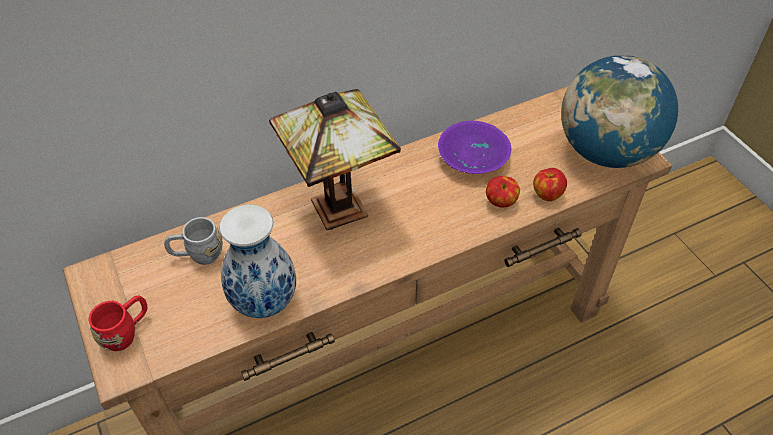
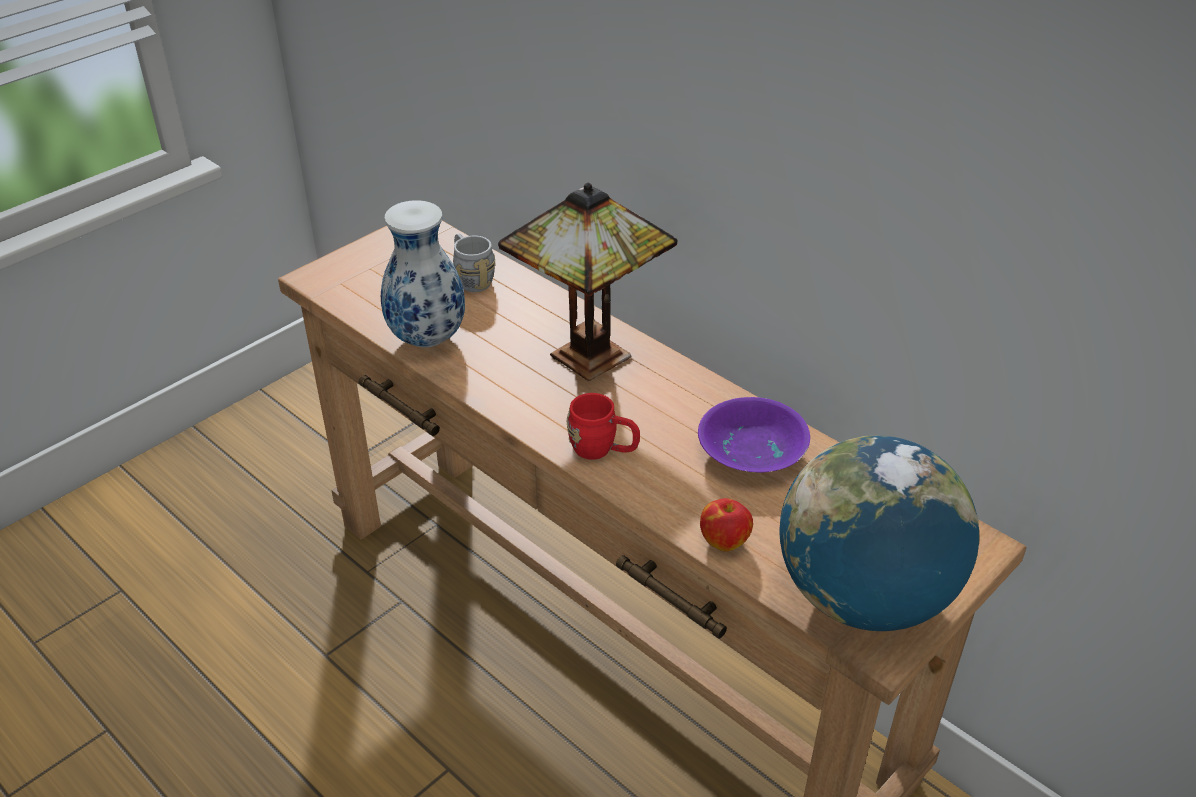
camera: 70 degrees right, 10 degrees down
red mug [89,295,147,351] -> red mug moved to [567,393,640,460]
apple [486,176,520,207] -> none

